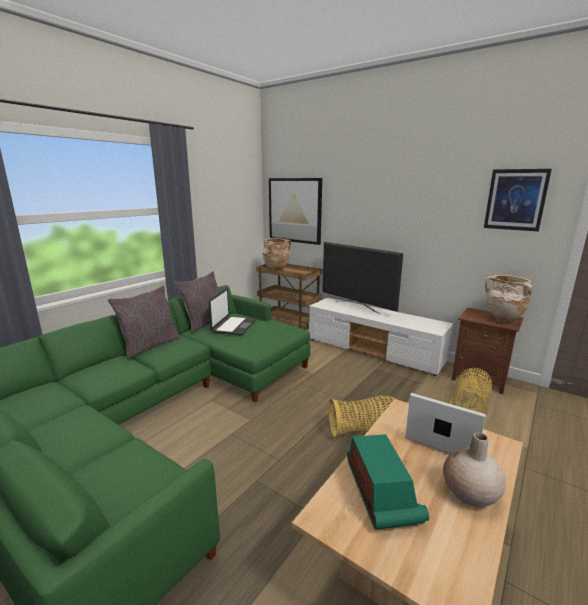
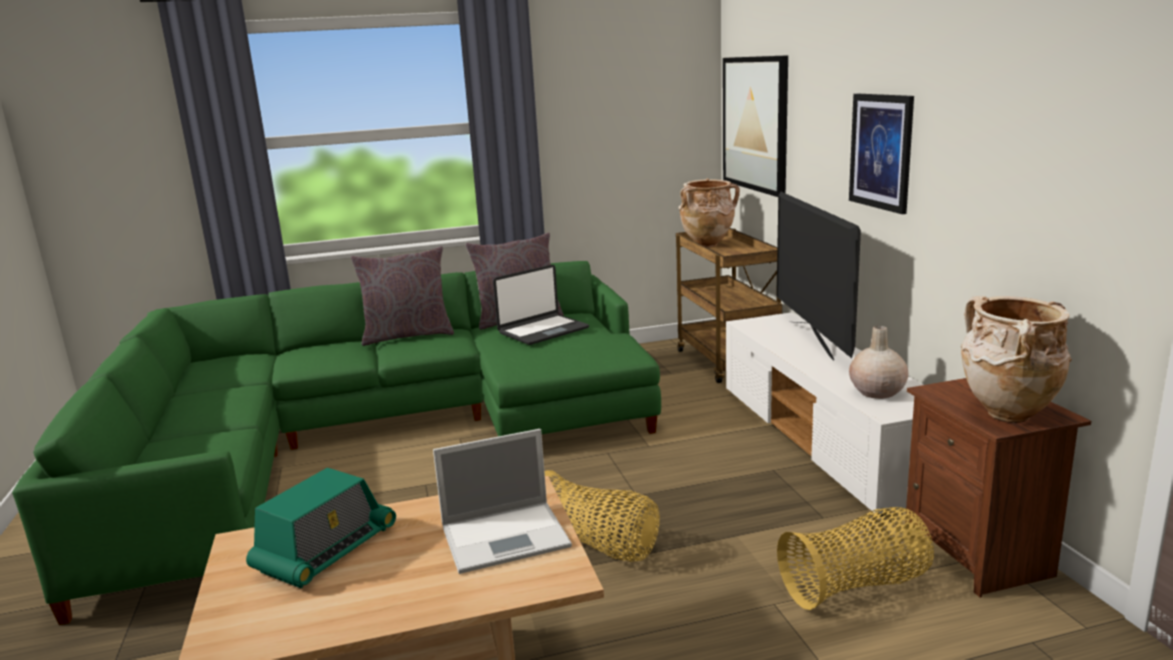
camera: 40 degrees right, 0 degrees up
laptop [405,393,486,454] -> laptop turned 90 degrees clockwise [433,429,572,574]
beige vase [443,432,506,507] -> beige vase moved to [849,326,908,399]
picture [484,169,552,232] -> picture moved to [849,94,914,214]

